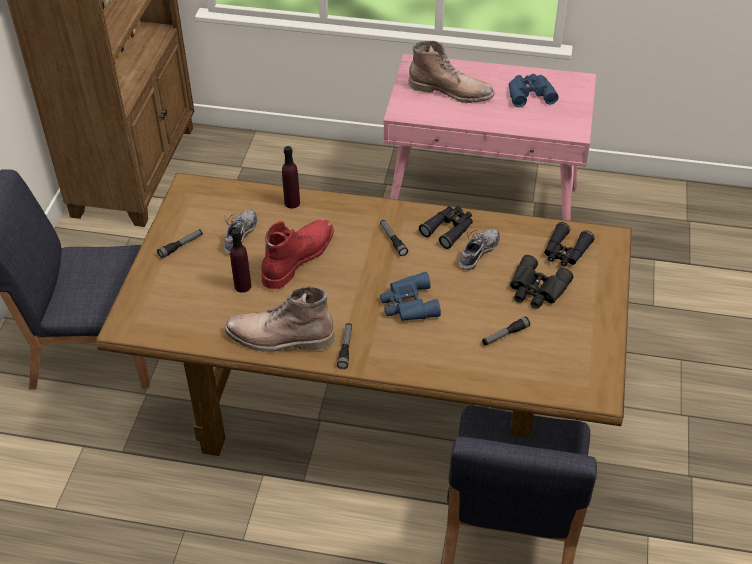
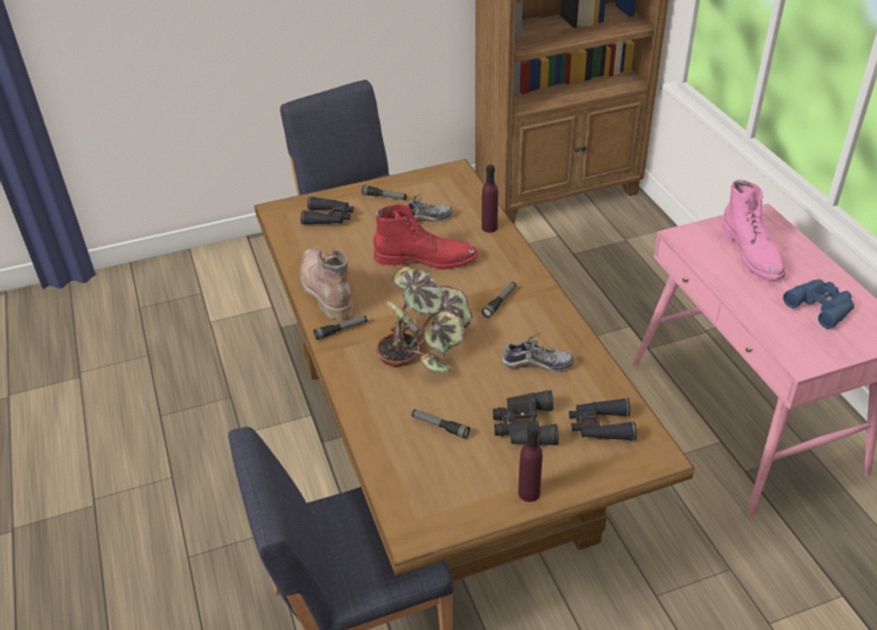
camera: 60 degrees right, 5 degrees down
purple bottle [230,229,251,293] -> purple bottle moved to [518,424,543,502]
blue binoculars [380,272,441,321] -> potted plant [376,266,473,374]
brown boot [408,41,494,103] -> pink boot [721,180,785,281]
black binoculars [419,206,473,249] -> black binoculars moved to [301,196,354,225]

